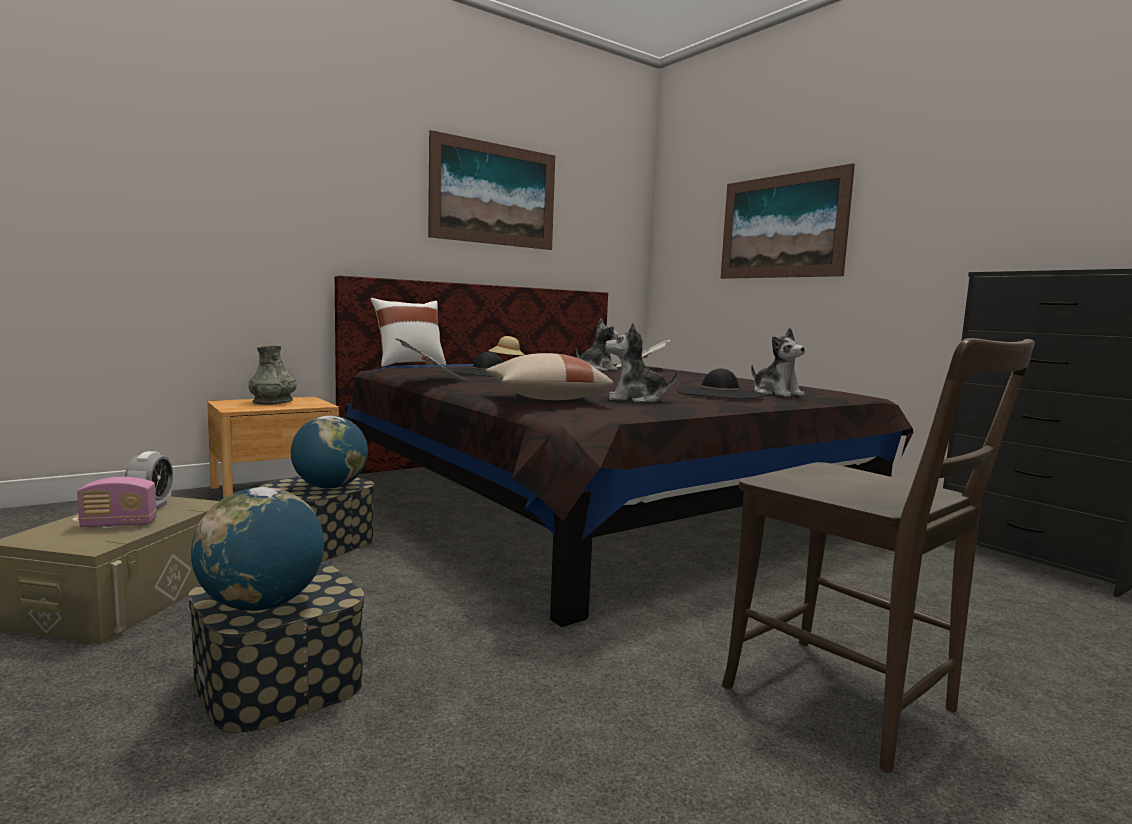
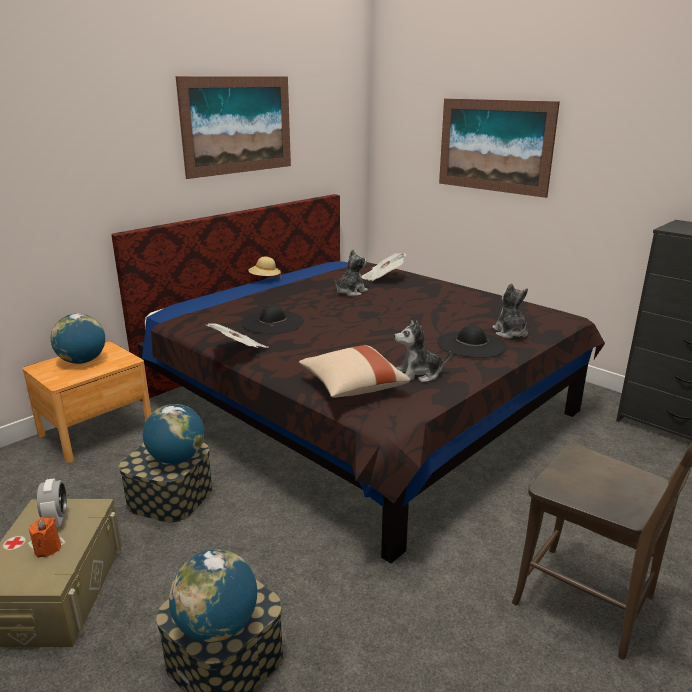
camera: 10 degrees left, 15 degrees up
radio [77,477,157,528] -> orange candle [29,517,61,557]
grey vase [249,346,297,405] -> globe [51,313,105,364]
white pillow [370,298,446,367] -> none
plush toy [751,328,805,397] -> plush toy turned 150 degrees counterclockwise [492,283,528,339]

